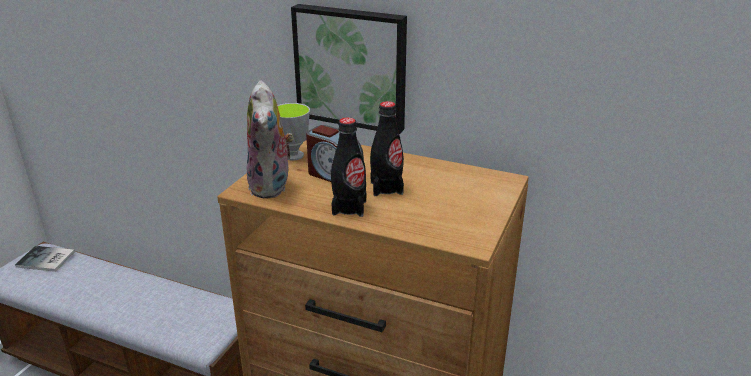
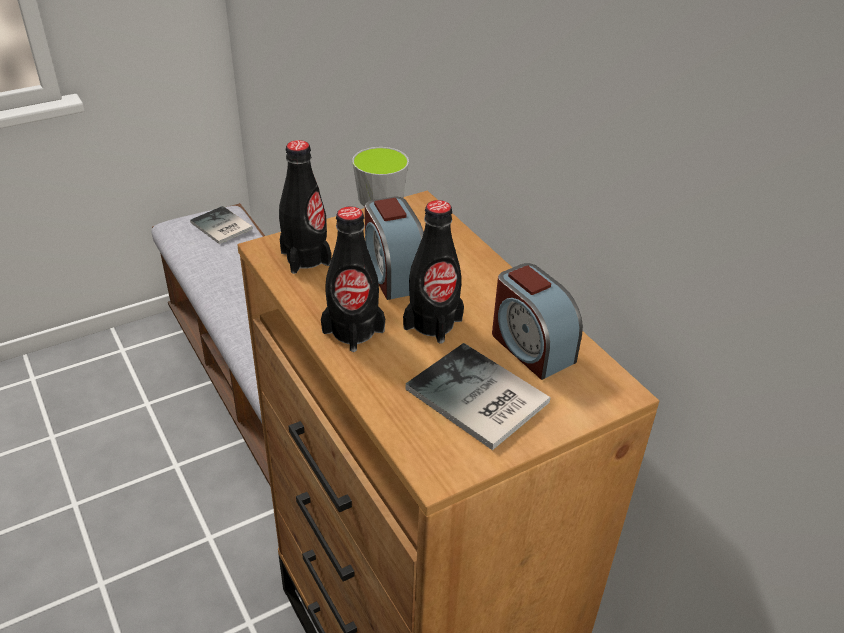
camera: 35 degrees right, 10 degrees up
plush toy [247,80,294,198] -> black bottle [279,140,331,274]
picture [291,4,407,134] -> none
none -> book [406,343,550,450]
none -> alarm clock [492,263,583,380]

